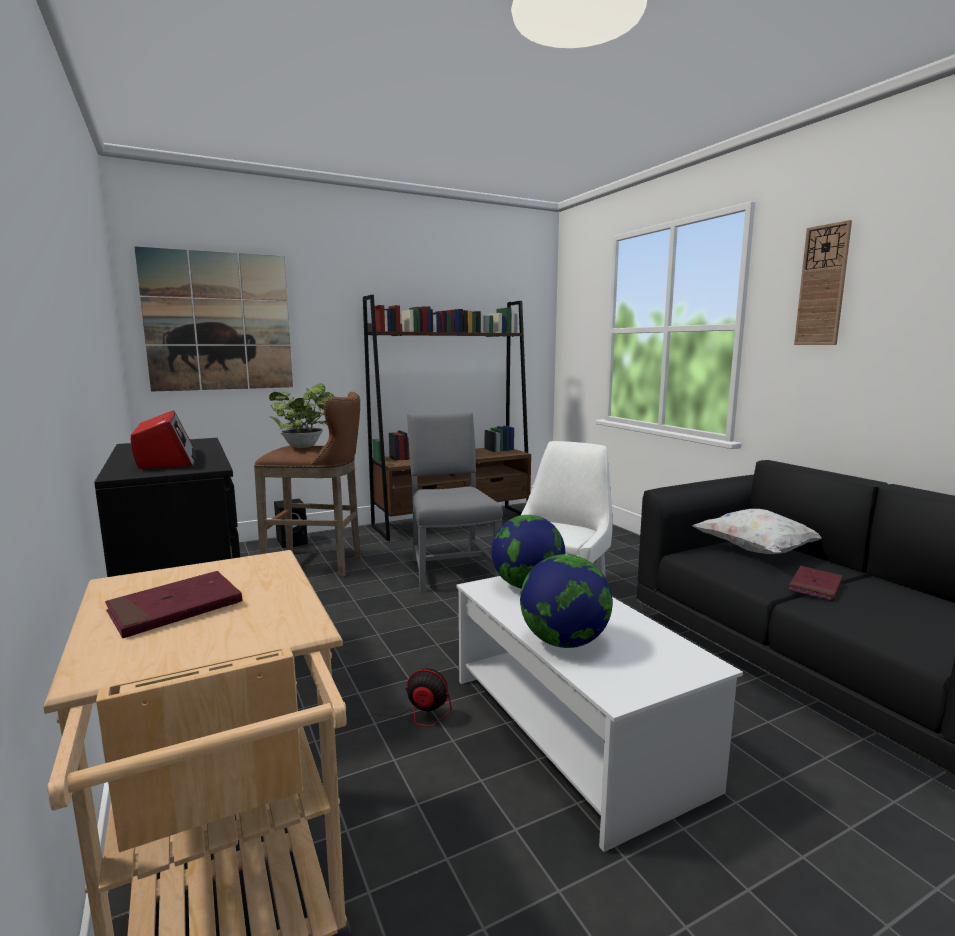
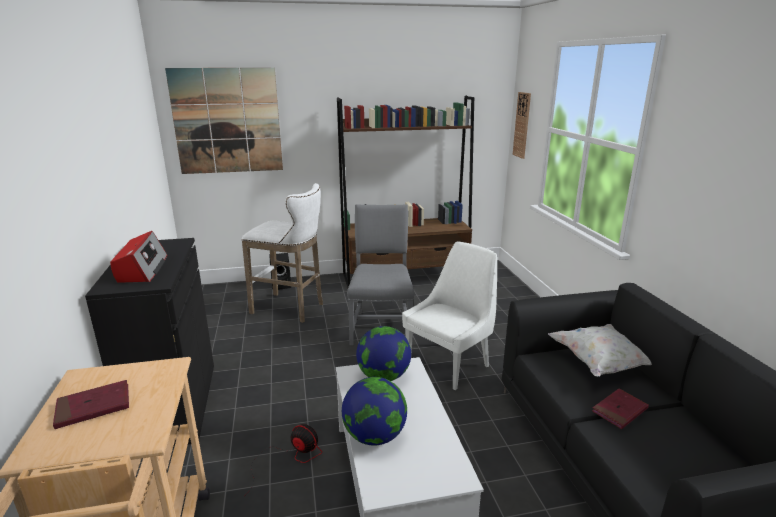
camera: 15 degrees right, 10 degrees up
brown stool [254,392,361,577] -> white stool [242,183,323,323]
potted plant [269,383,335,448] -> none
wall clock [794,220,852,345] -> wall clock moved to [513,92,531,159]

